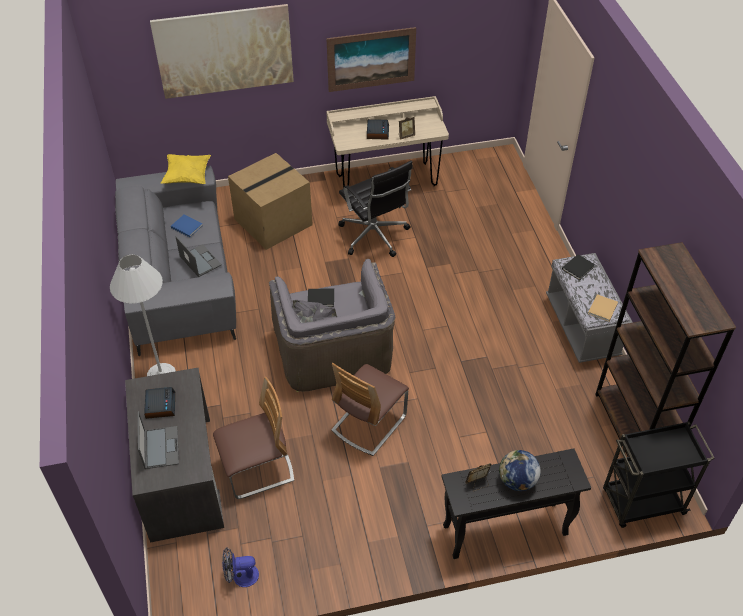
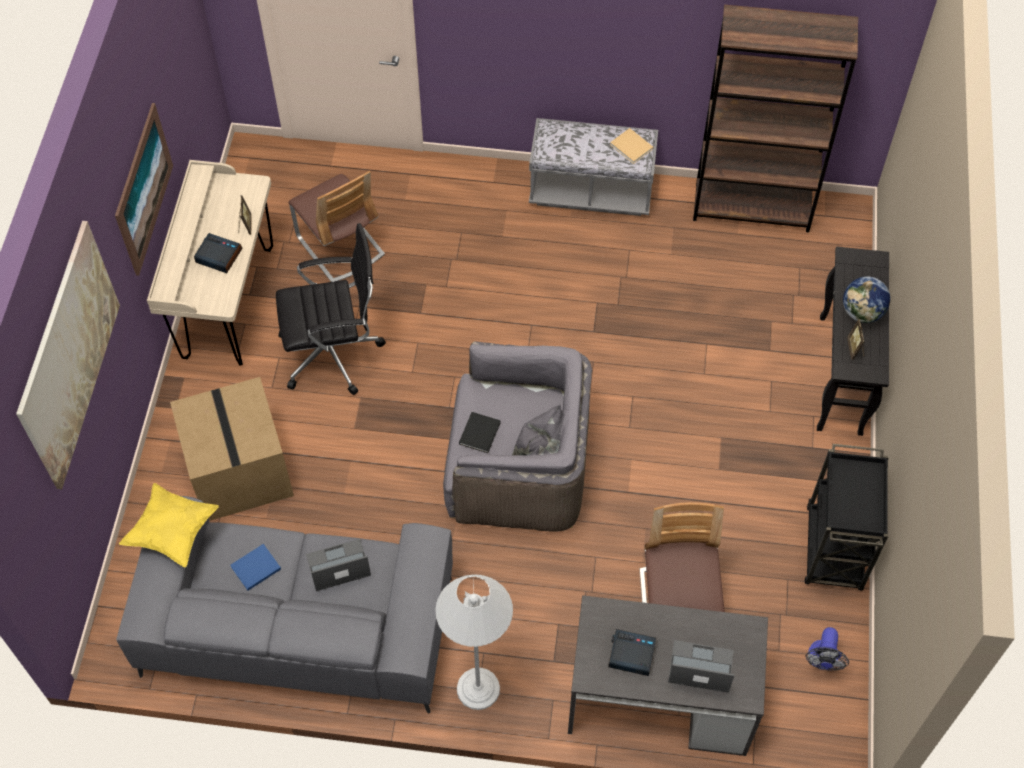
camera: 70 degrees left, 10 degrees up
chair [331,363,409,456] -> chair moved to [288,171,385,282]
black book [562,254,595,280] -> none
black cart [603,422,715,528] -> black cart moved to [804,444,889,590]

